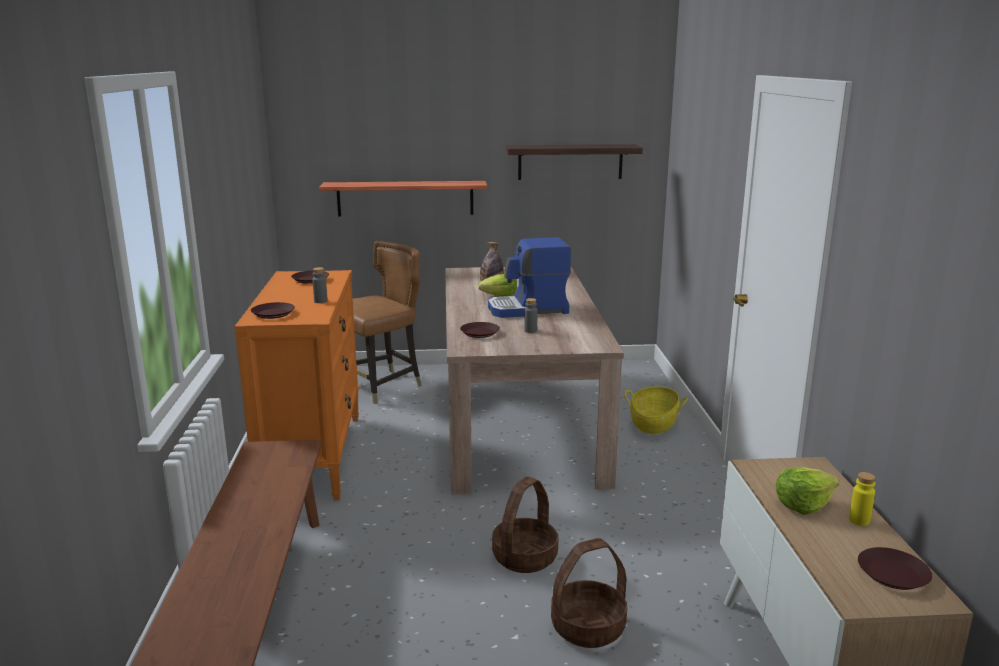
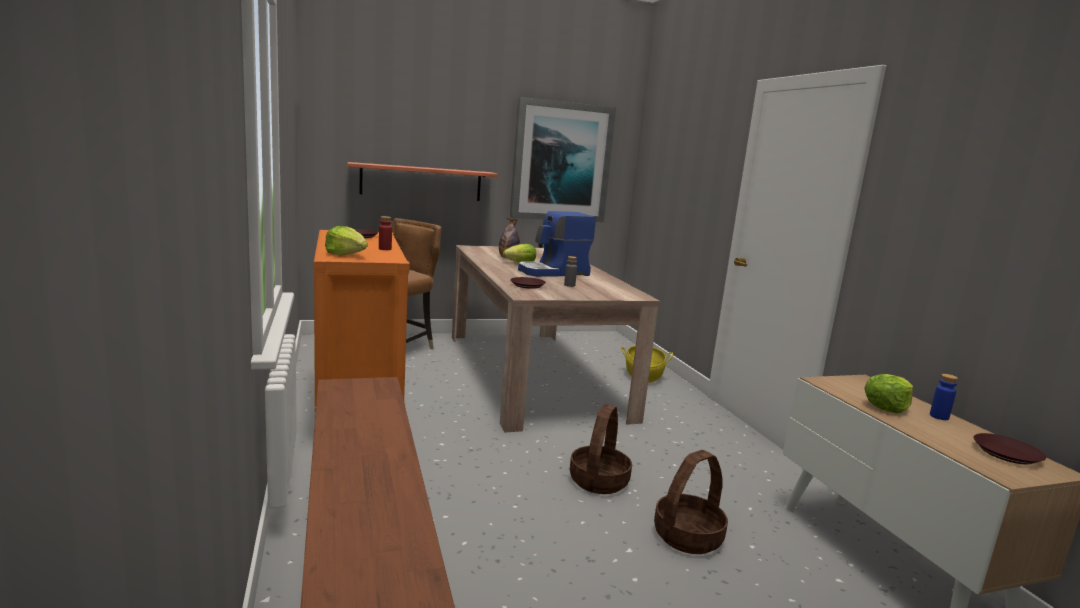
camera: 15 degrees left, 5 degrees down
brown plate [251,302,295,319] -> lettuce [325,226,368,256]
grey bottle [312,267,327,303] -> red bottle [379,216,392,250]
shelf [506,144,643,180] -> picture [510,97,616,222]
yellow bottle [849,472,876,526] -> blue bottle [930,374,958,420]

